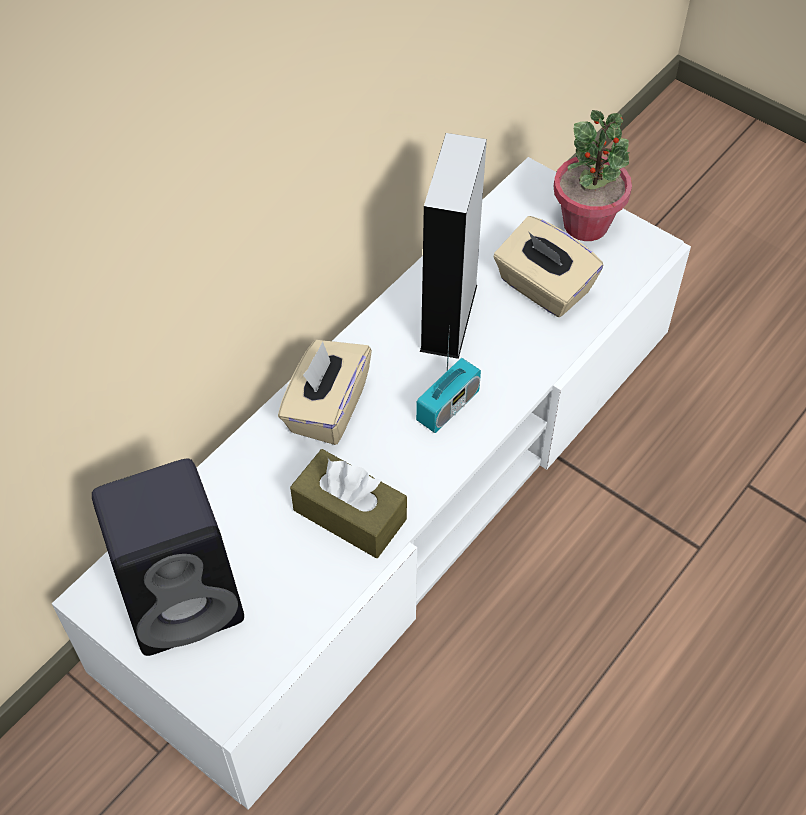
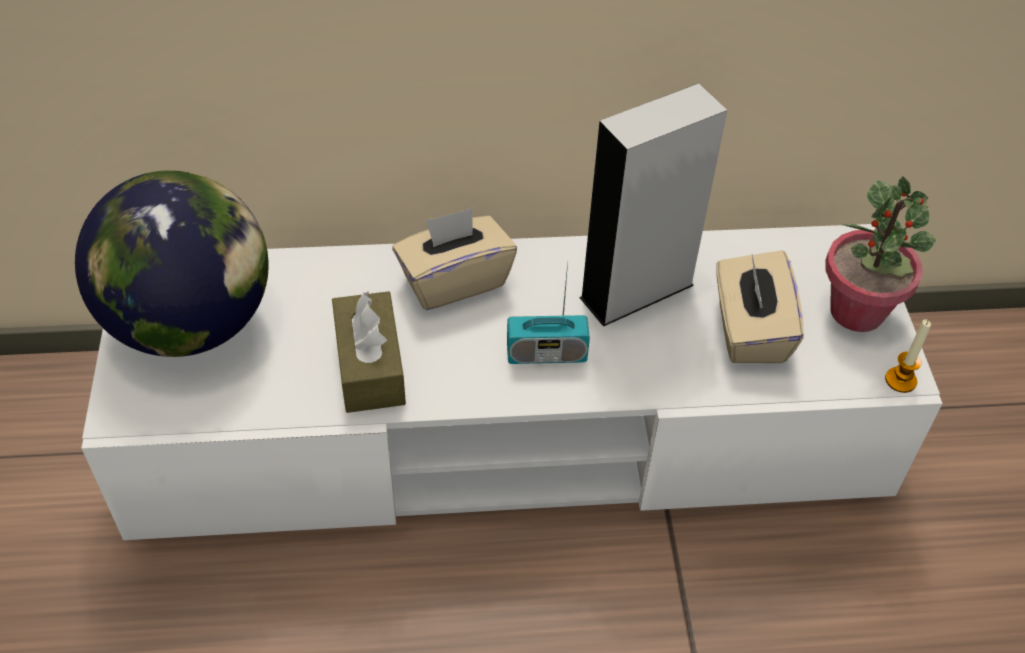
camera: 45 degrees right, 5 degrees down
black speaker [92,458,244,656] -> globe [75,170,269,357]
none -> candle [885,319,931,393]

